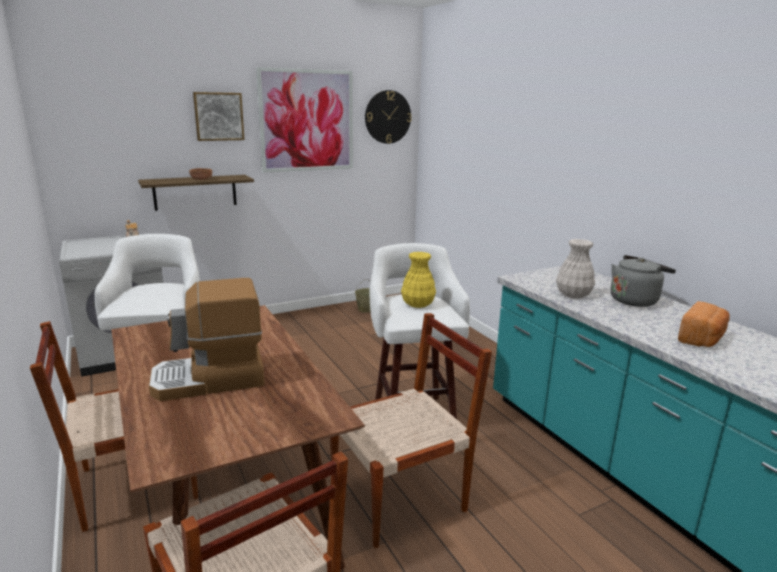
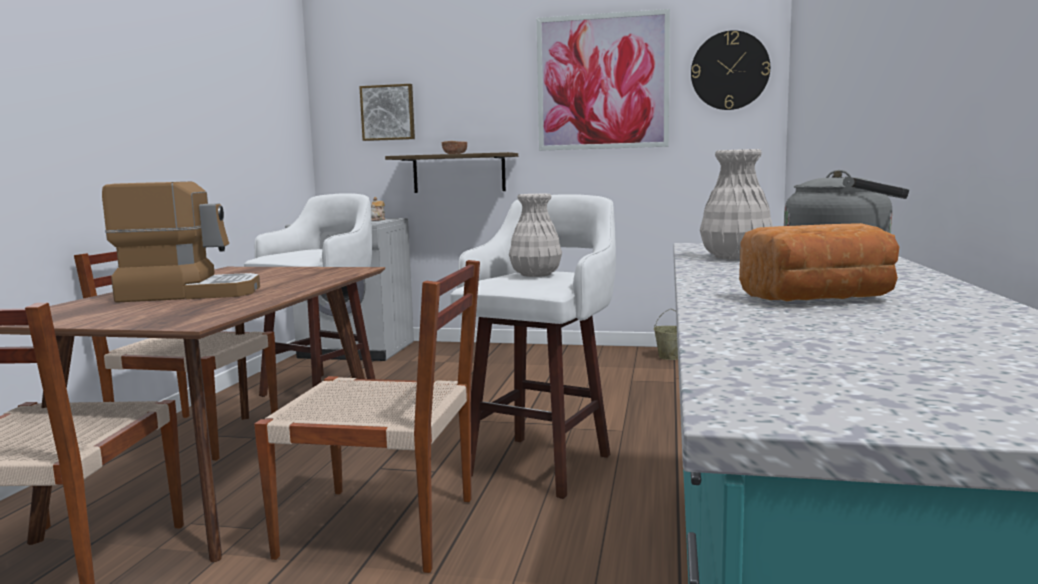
camera: 40 degrees right, 10 degrees down
coffee machine [149,278,265,401] -> coffee machine turned 150 degrees clockwise [102,181,260,303]
picture [193,92,244,141] -> picture moved to [359,84,415,141]
yellow vase [401,252,436,308] -> white vase [509,194,562,277]

